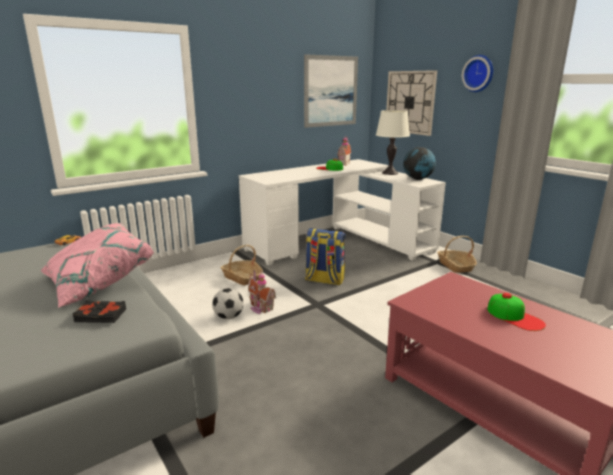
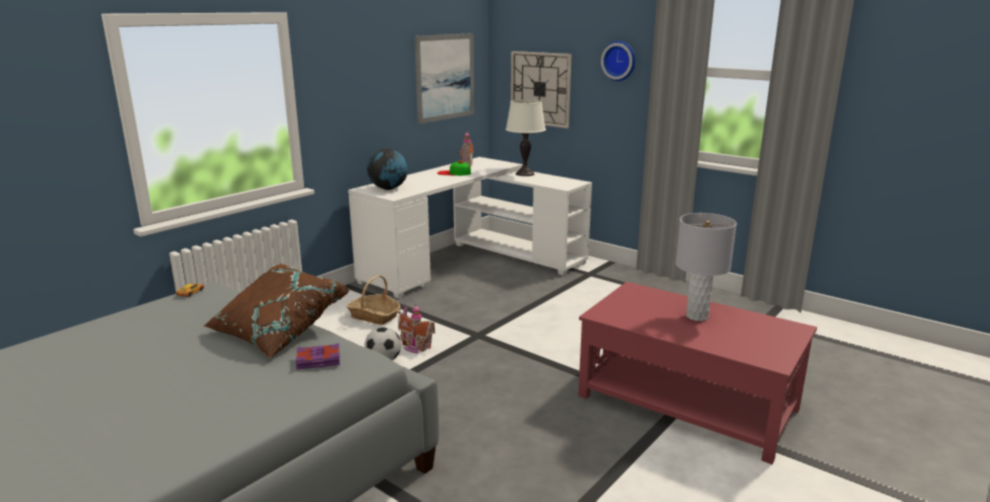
camera: 15 degrees left, 0 degrees up
pink pillow [40,223,154,308] -> brown pillow [204,263,350,358]
black book [72,300,126,323] -> purple book [296,343,340,370]
backpack [305,228,346,285] -> none
globe [403,147,436,180] -> globe moved to [367,149,408,190]
basket [437,236,477,273] -> none
cap [487,293,546,331] -> grey table lamp [675,213,737,321]

